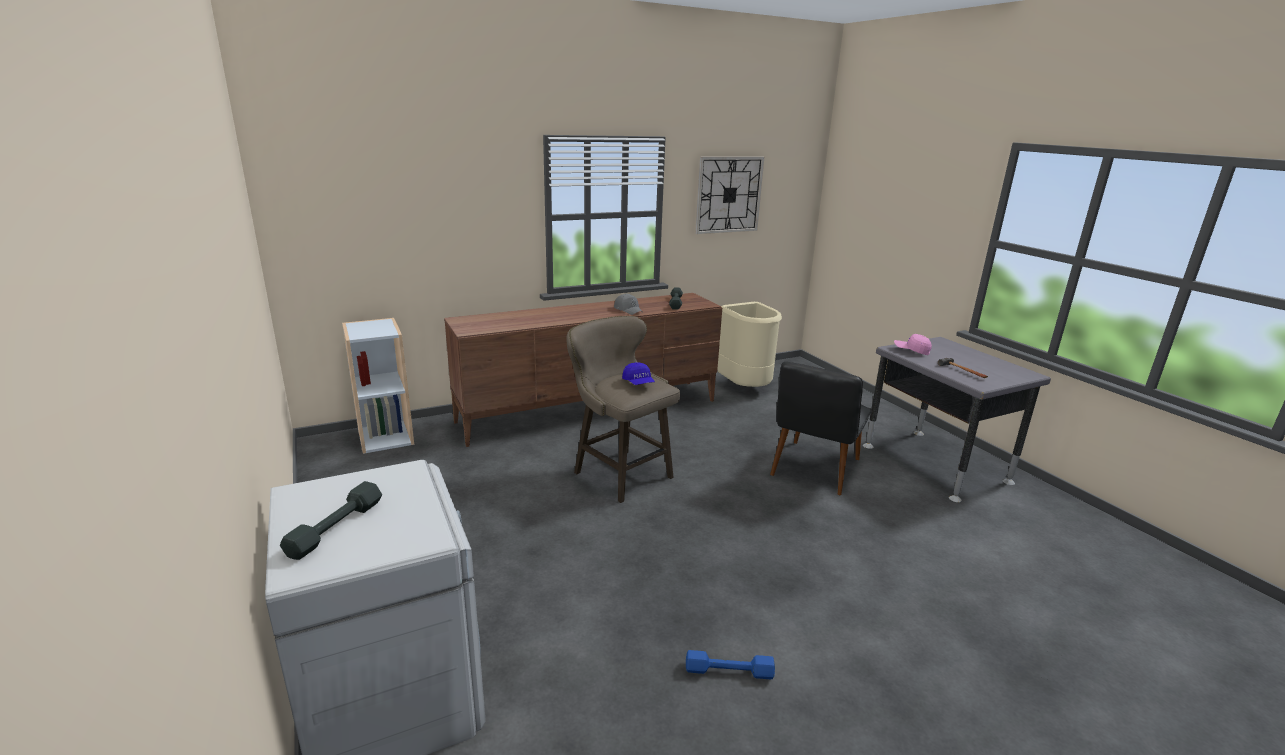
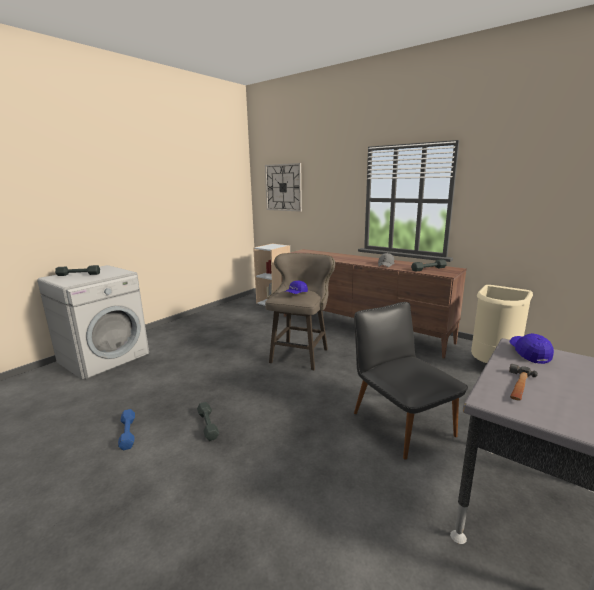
camera: 65 degrees right, 5 degrees down
wall clock [695,157,764,234] -> wall clock moved to [265,163,302,212]
black chair [770,362,872,495] -> black chair turned 60 degrees clockwise [354,302,468,460]
pink cap [894,334,932,355] -> blue cap [509,333,554,364]
none -> grey dumbbell [197,402,219,441]

